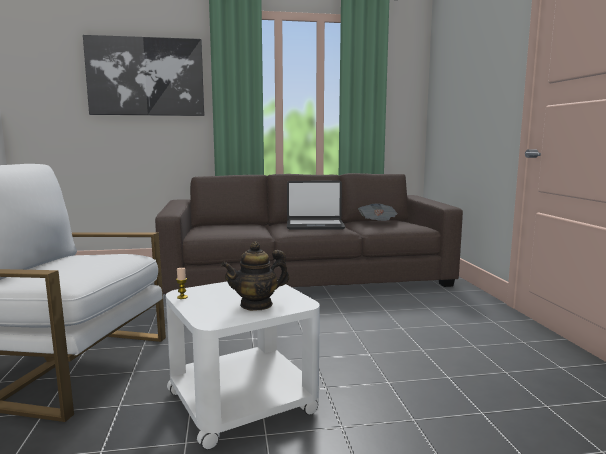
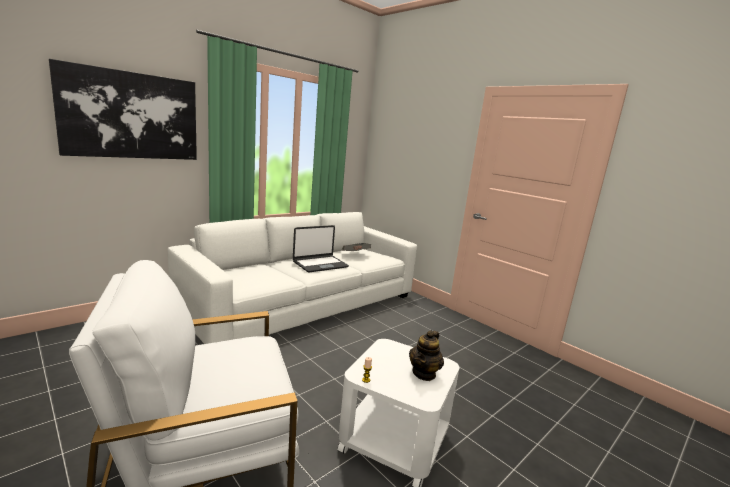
camera: 35 degrees left, 5 degrees up
brown sofa [155,173,463,294] -> white sofa [168,212,417,344]

